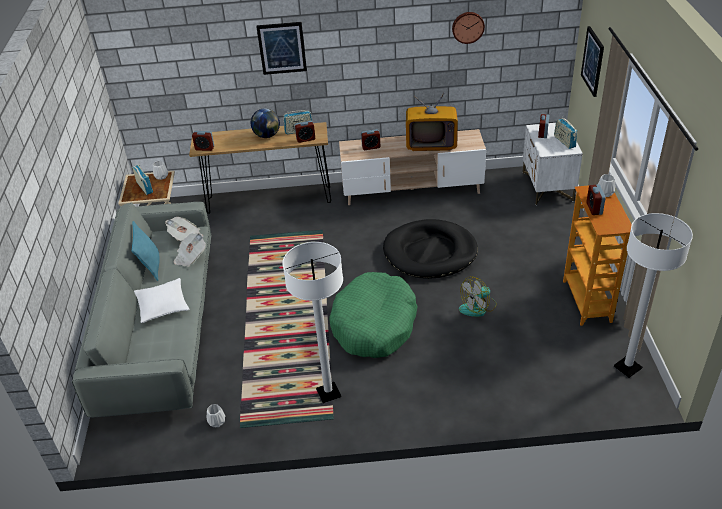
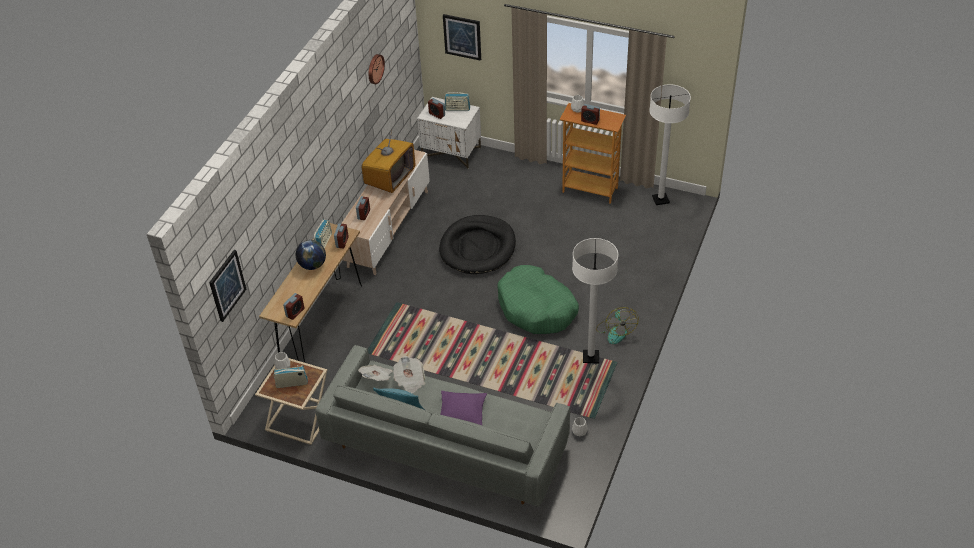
camera: 65 degrees left, 5 degrees up
white pillow [134,278,189,323] -> purple pillow [440,391,487,425]
picture [256,22,307,75] -> picture moved to [209,250,246,322]
fan [459,276,497,317] -> fan moved to [596,307,639,344]

